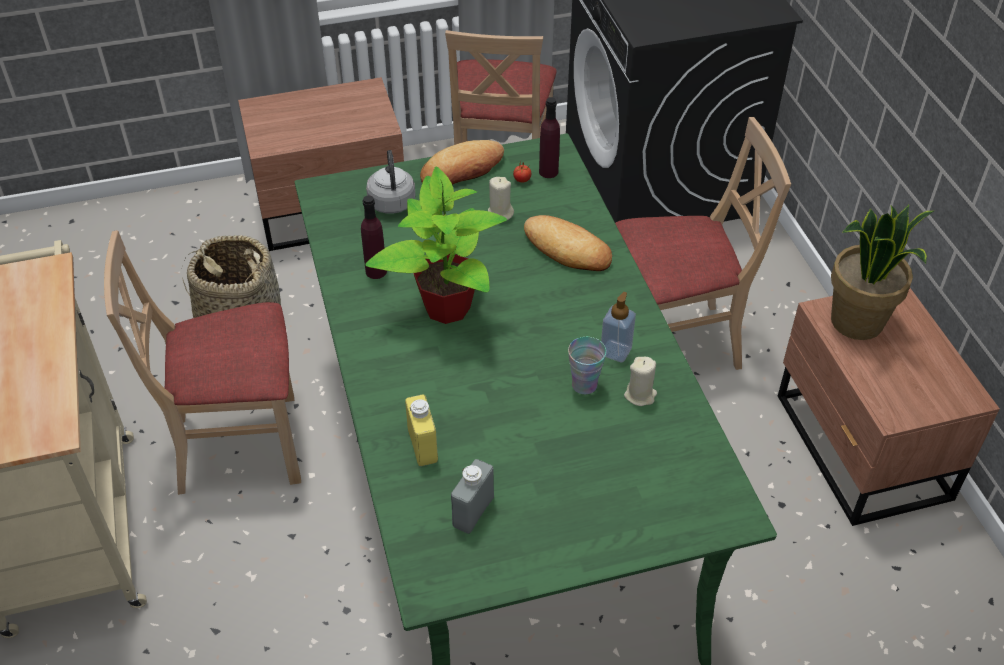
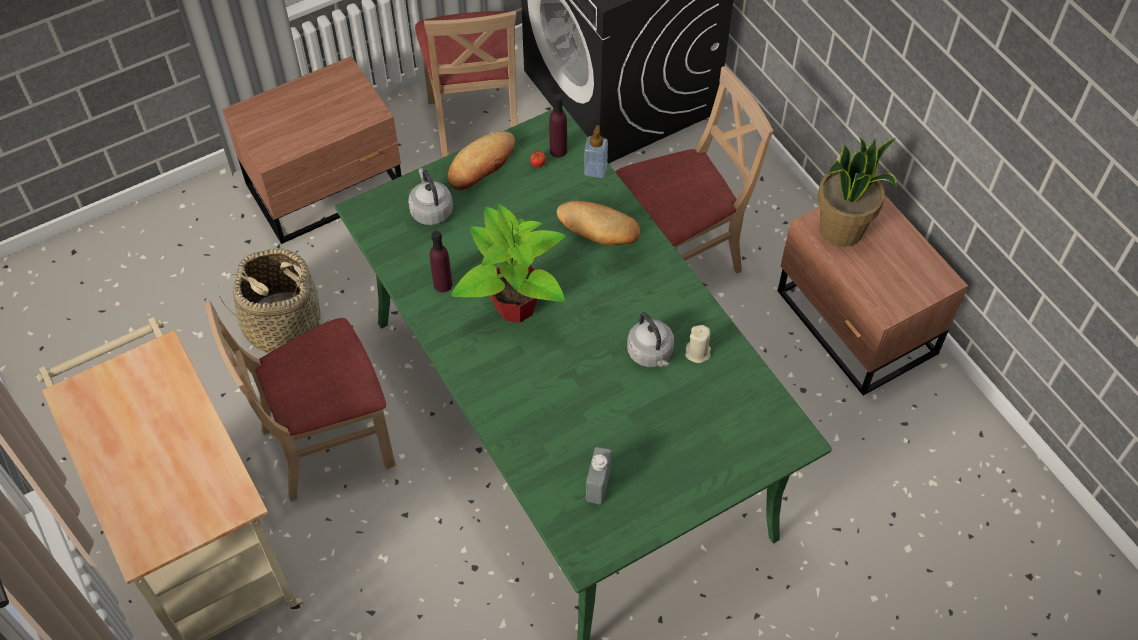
camera: 15 degrees left, 10 degrees up
yellow bottle [405,395,438,466] -> none
beige candle [488,177,514,220] -> none
cup [568,337,606,394] -> grey kettle [627,312,674,367]
soap dispenser [601,292,636,362] -> soap dispenser moved to [584,125,608,178]

